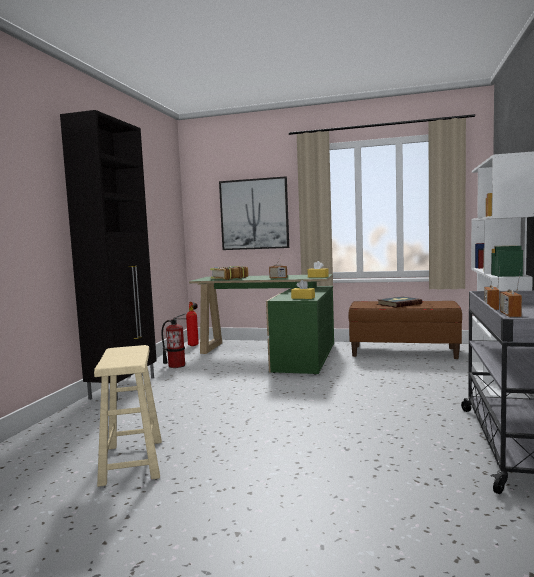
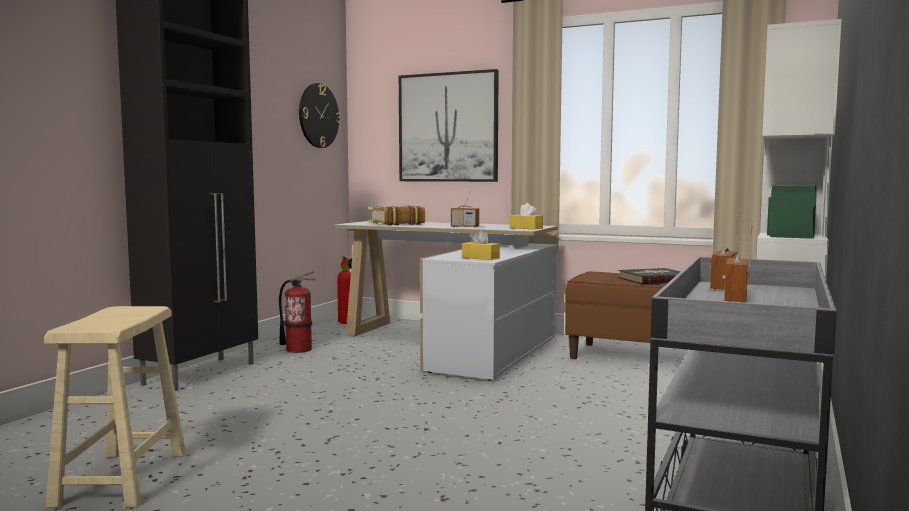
camera: 10 degrees right, 0 degrees up
green desk [189,274,334,375] -> white desk [334,221,558,381]
none -> wall clock [299,83,341,148]

